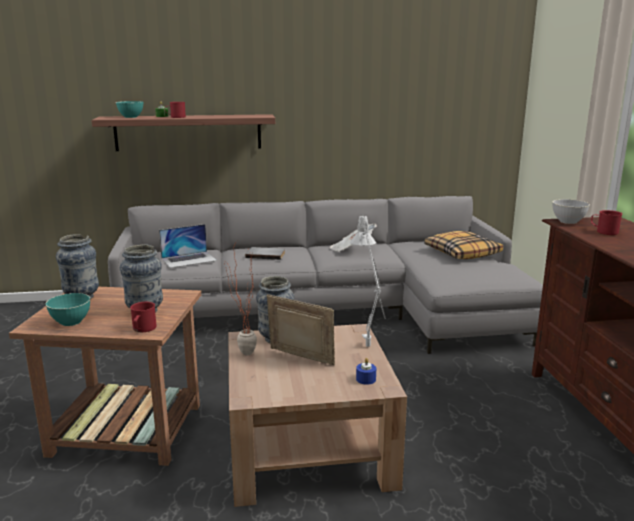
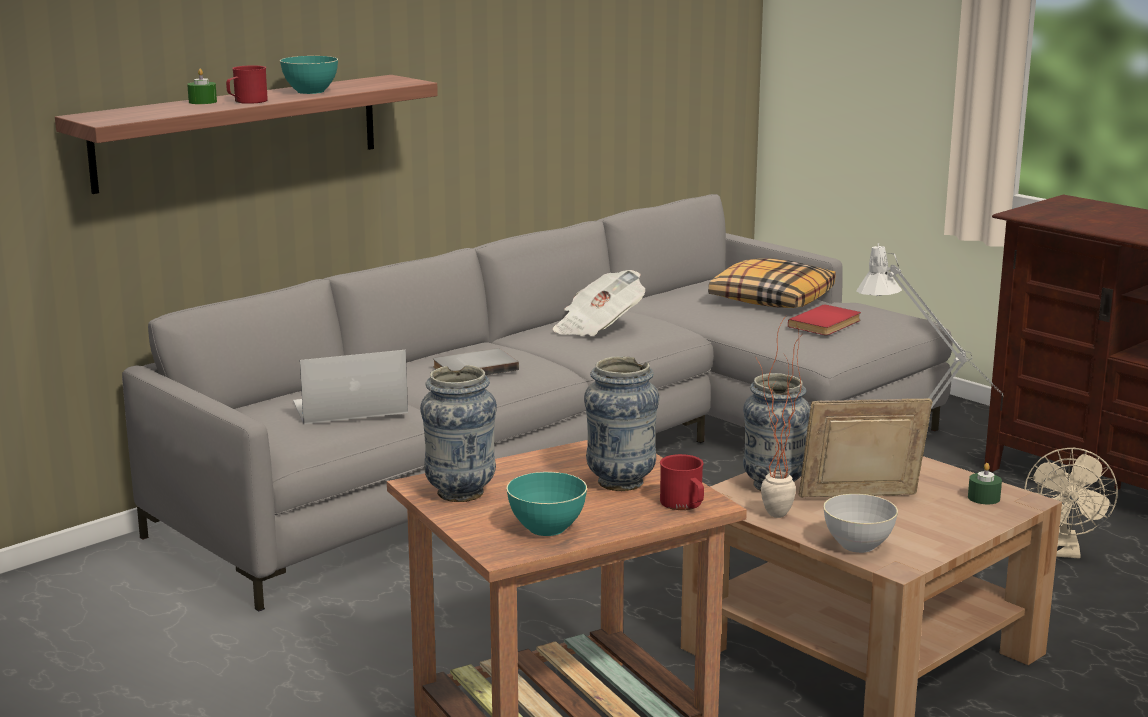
camera: 35 degrees left, 0 degrees up
turquoise bowl [116,101,143,118] -> turquoise bowl moved to [280,56,338,94]
laptop [159,224,217,268] -> laptop turned 135 degrees counterclockwise [293,350,408,424]
blue candle [356,358,376,385] -> green candle [968,463,1002,504]
grey bowl [552,199,590,224] -> grey bowl moved to [823,494,898,553]
red mug [591,210,622,235] -> none
none -> red book [788,304,861,335]
none -> beige fan [1024,448,1118,558]

